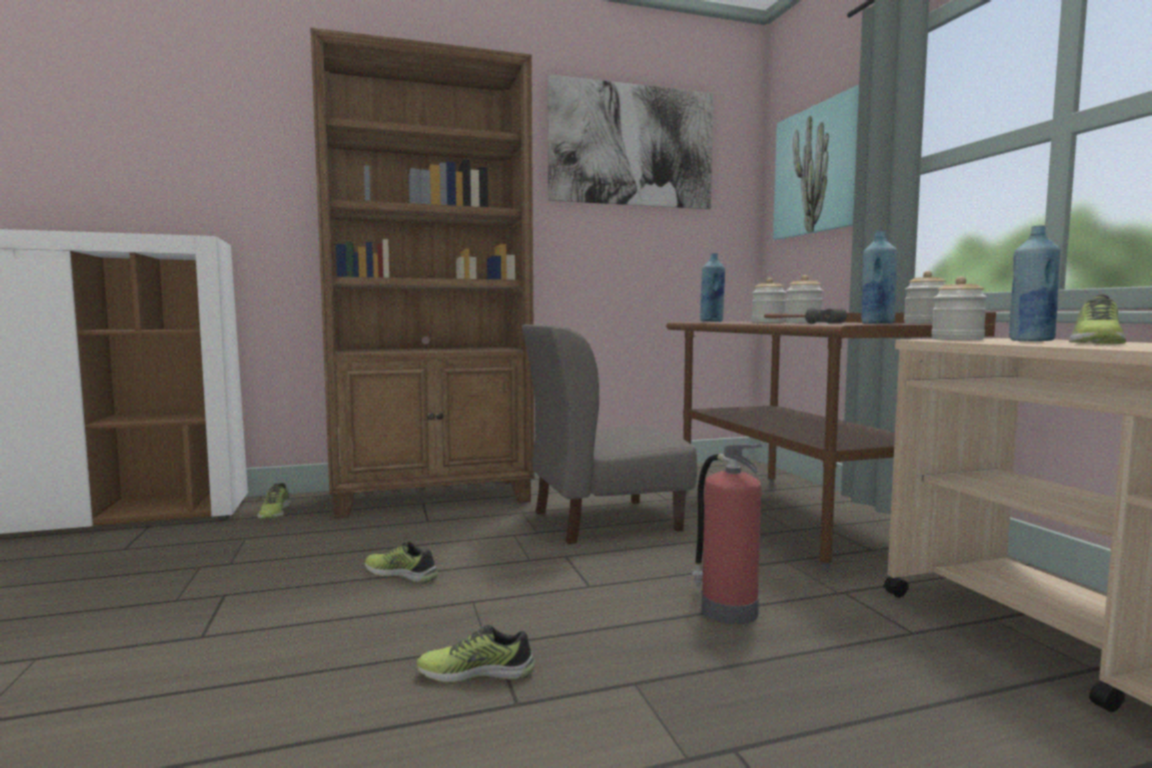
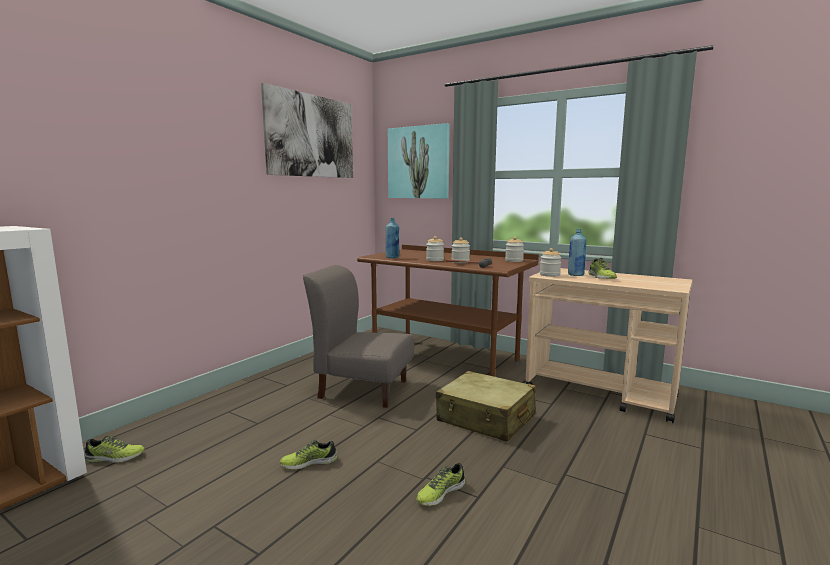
camera: 40 degrees left, 5 degrees up
shoe [257,483,290,518] -> shoe turned 45 degrees counterclockwise [84,435,144,463]
brown bookcase [310,28,535,519] -> none
grey chair [522,324,697,544] -> grey chair turned 75 degrees clockwise [303,265,414,408]
fire extinguisher [692,444,763,625] -> beige suitcase [436,371,536,442]
blue bottle [861,231,897,324] -> none

